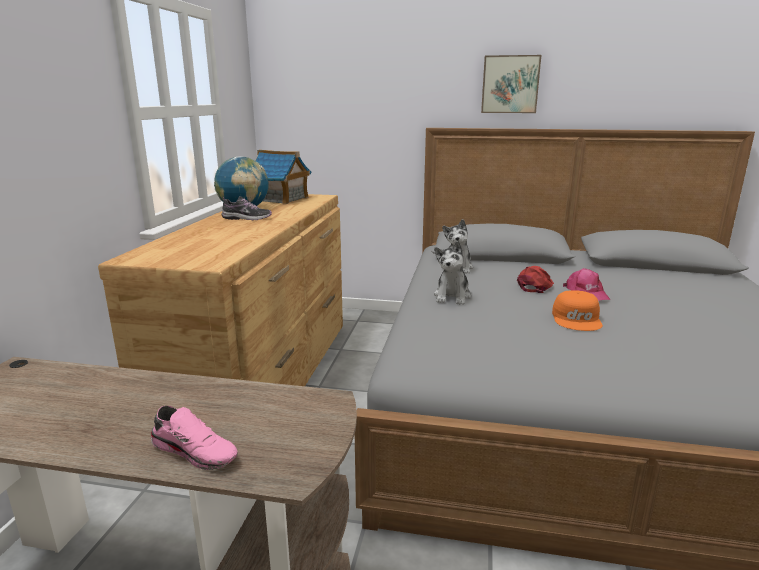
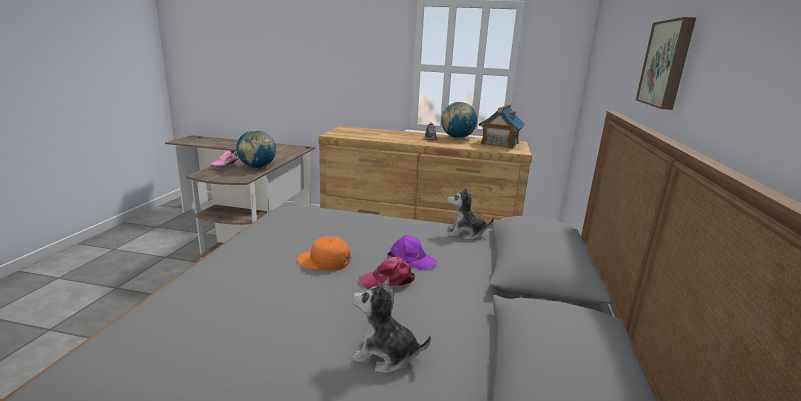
camera: 90 degrees right, 0 degrees up
plush toy [434,241,471,305] -> plush toy moved to [351,277,431,373]
red cap [517,266,554,293] -> purple cap [388,235,437,270]
none -> globe [236,130,276,168]

